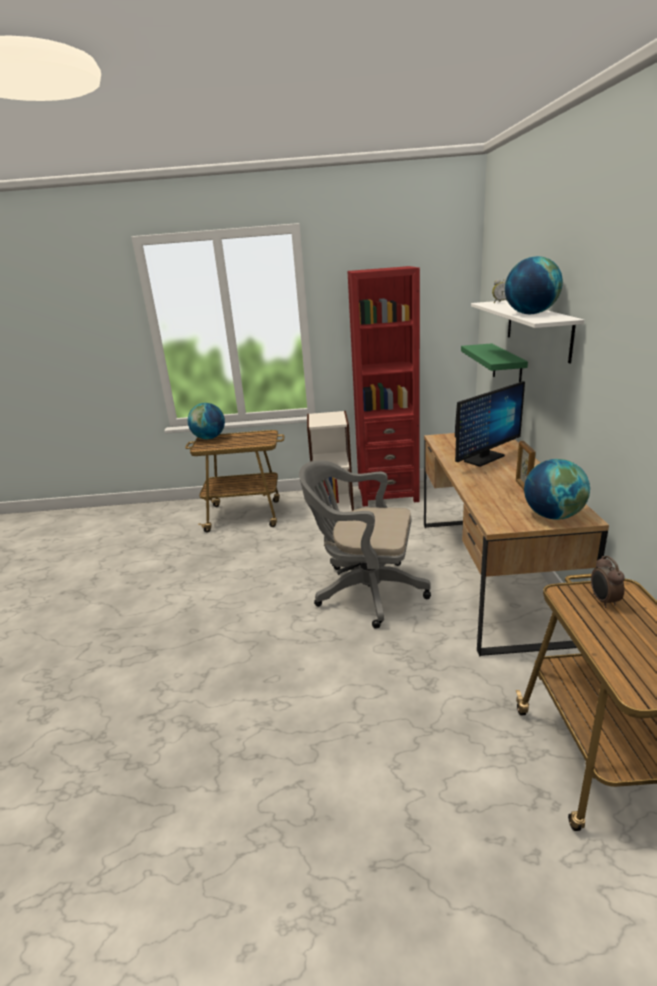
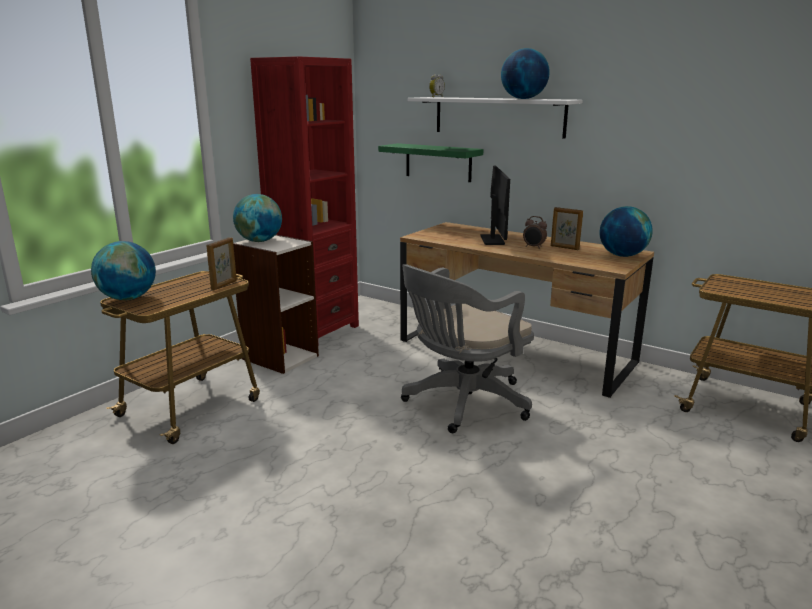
camera: 55 degrees left, 5 degrees down
alarm clock [591,556,625,608] -> alarm clock moved to [523,216,547,249]
none -> picture frame [206,237,237,290]
none -> globe [233,194,282,242]

